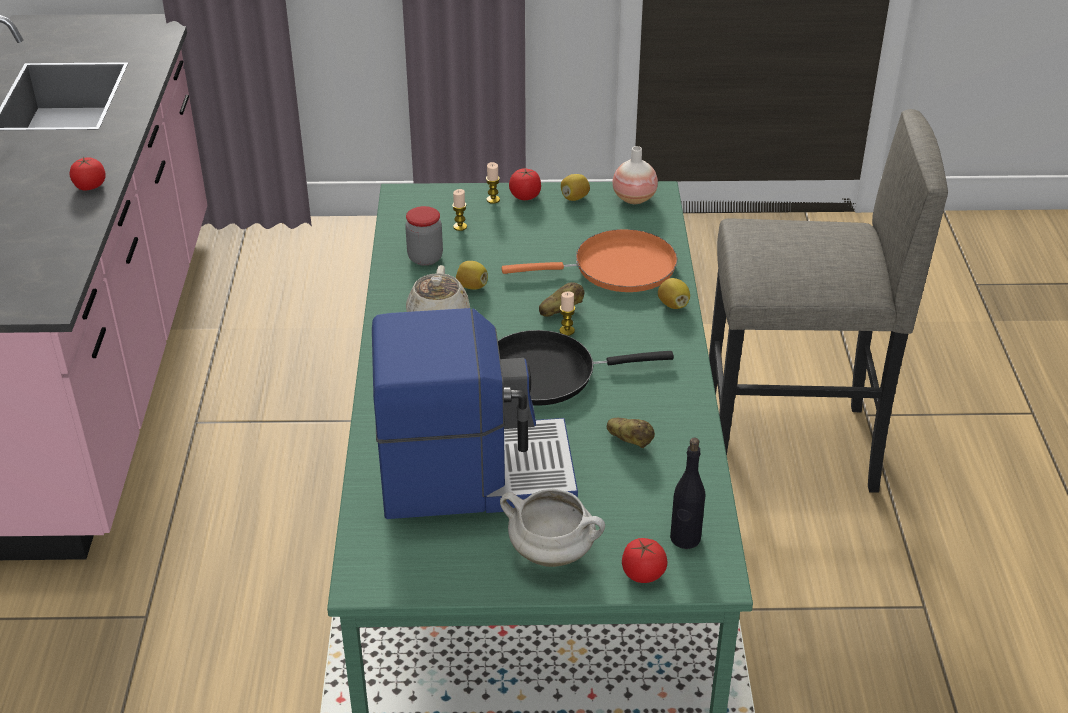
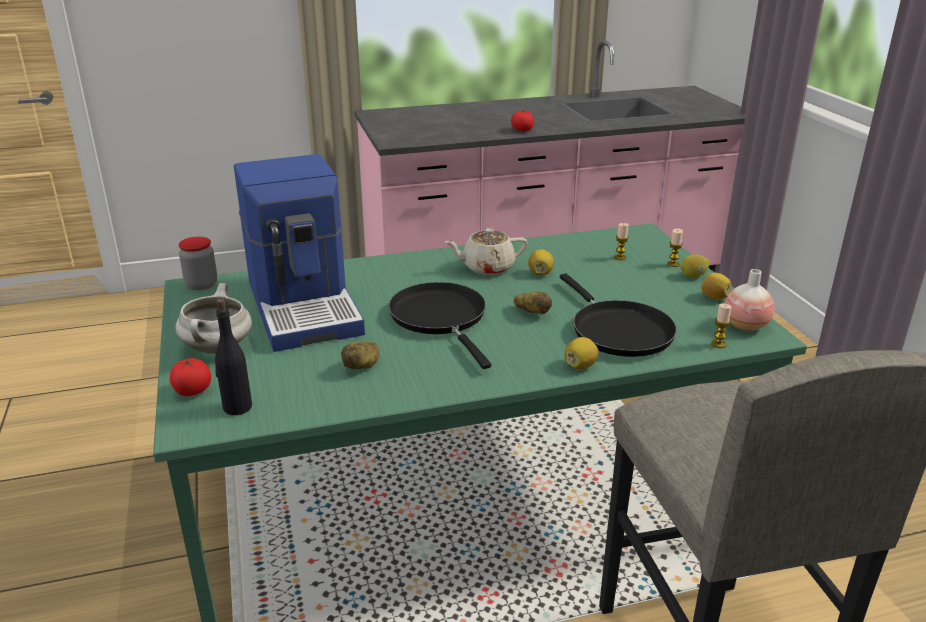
camera: 75 degrees right, 10 degrees down
jar [405,206,443,266] -> jar moved to [178,236,217,290]
orange frying pan [502,229,677,292] -> black frying pan [560,274,677,357]
tomato [509,169,541,200] -> lemon [681,255,710,278]
candle [559,291,575,336] -> candle moved to [711,304,732,348]

